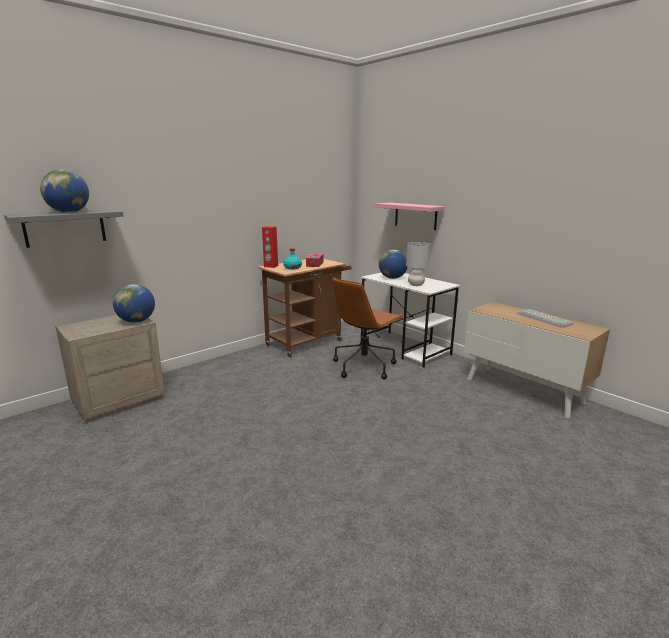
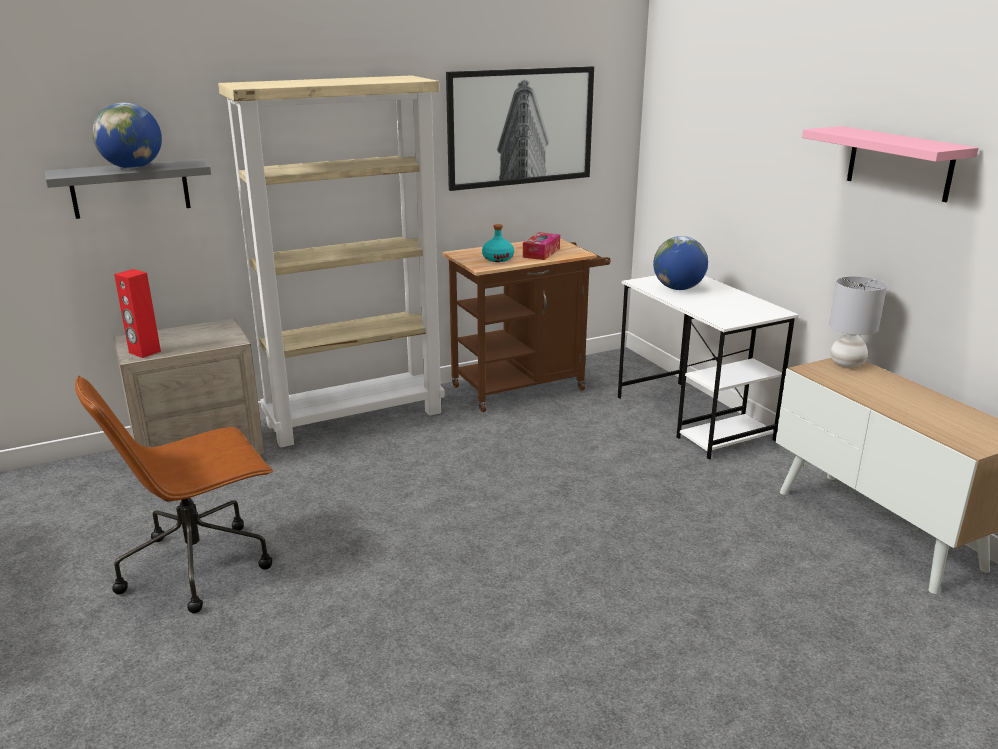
camera: 15 degrees right, 5 degrees up
globe [113,284,155,323] -> none
red speaker [262,226,278,268] -> red speaker moved to [114,269,161,358]
brown office chair [332,278,404,379] -> brown office chair moved to [75,376,273,613]
pink shelf [375,202,445,230] -> pink shelf moved to [802,126,979,202]
grey table lamp [406,242,430,286] -> grey table lamp moved to [829,276,887,368]
keyboard [517,309,573,328] -> none
none -> beige bookcase [218,75,445,448]
none -> picture [446,66,594,191]

